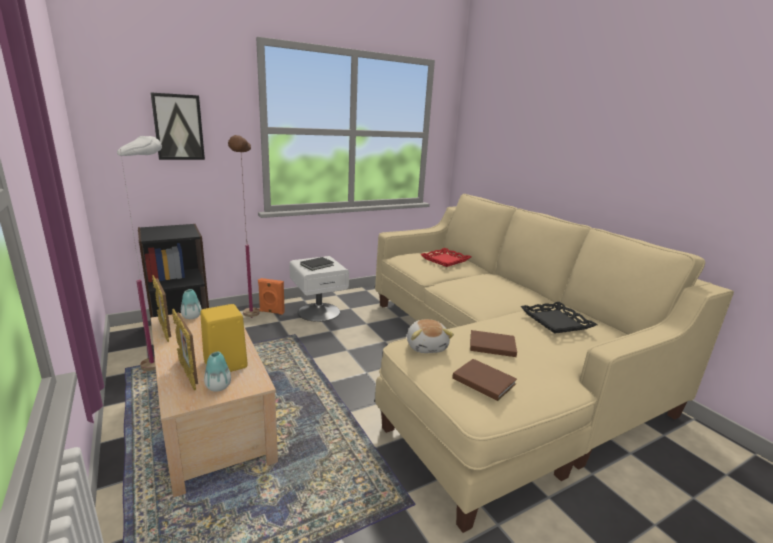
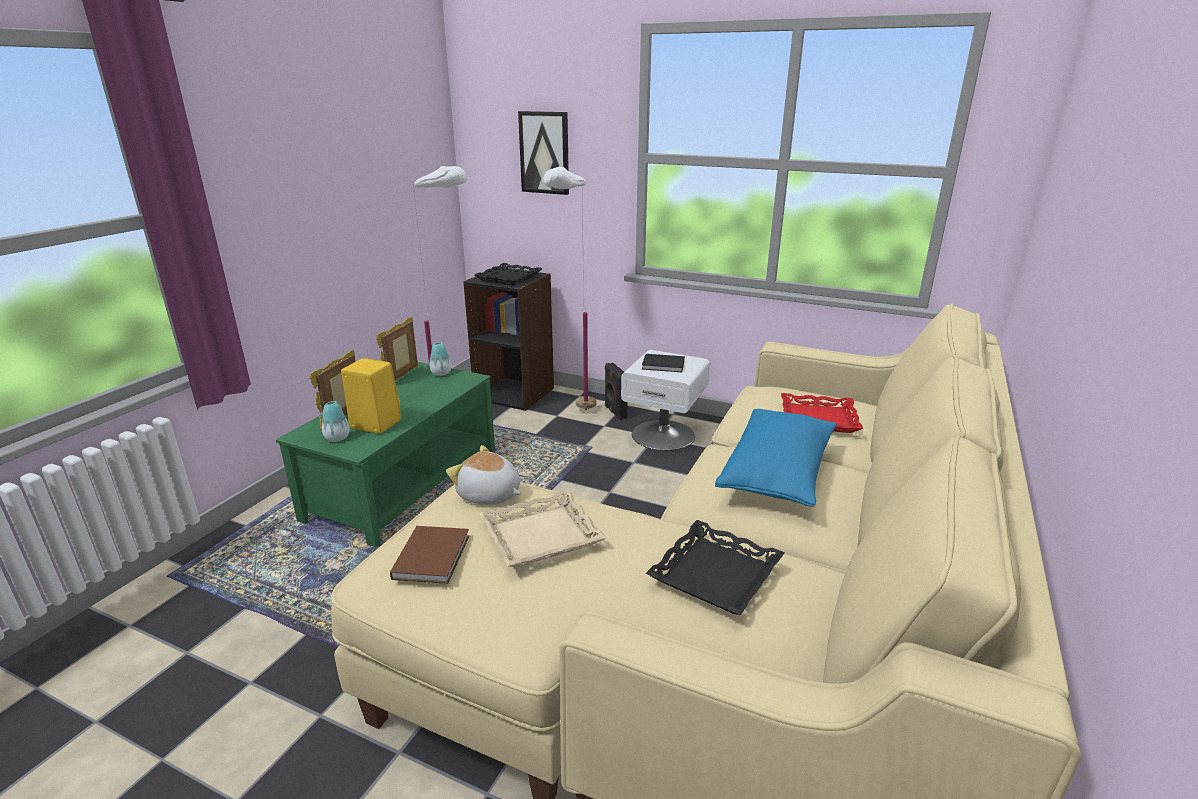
camera: 55 degrees right, 5 degrees up
beige coffee table [151,313,278,498] -> green coffee table [276,362,495,547]
brown floor lamp [228,135,260,318] -> white floor lamp [543,166,597,410]
orange speaker [258,278,285,315] -> black speaker [605,363,628,420]
plush toy [407,319,454,353] -> plush toy turned 75 degrees clockwise [446,445,522,505]
brown book [470,330,517,357] -> beige tray [479,490,606,567]
none -> black tray [475,263,542,286]
none -> blue pillow [715,409,837,507]

